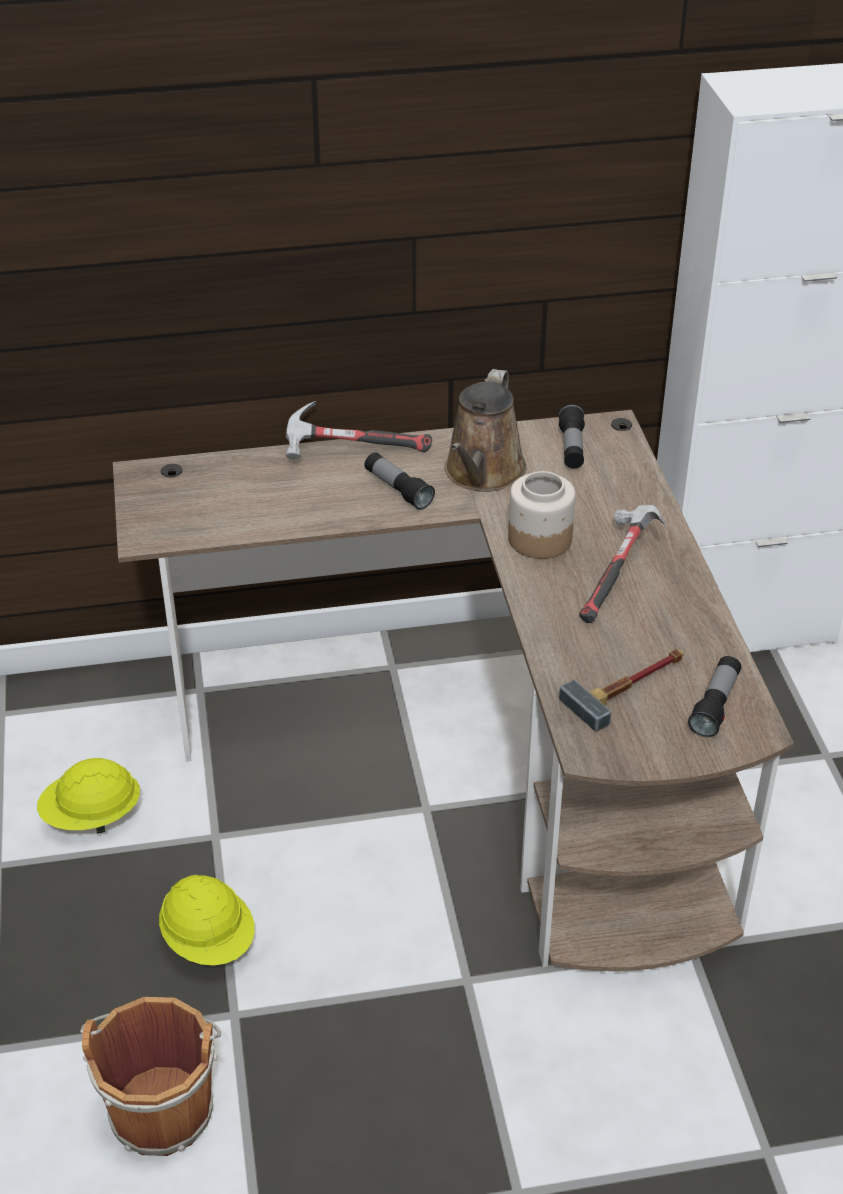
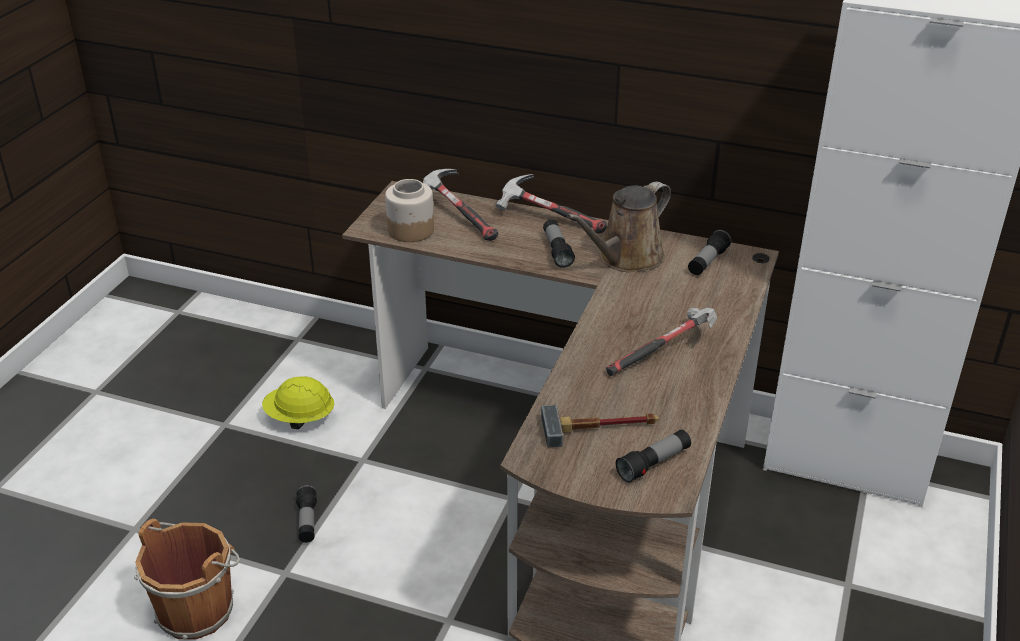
camera: 30 degrees right, 5 degrees down
yellow hard hat [159,875,255,965] -> flashlight [296,485,317,543]
jar [508,471,575,559] -> jar moved to [385,179,434,242]
none -> hammer [423,169,498,241]

